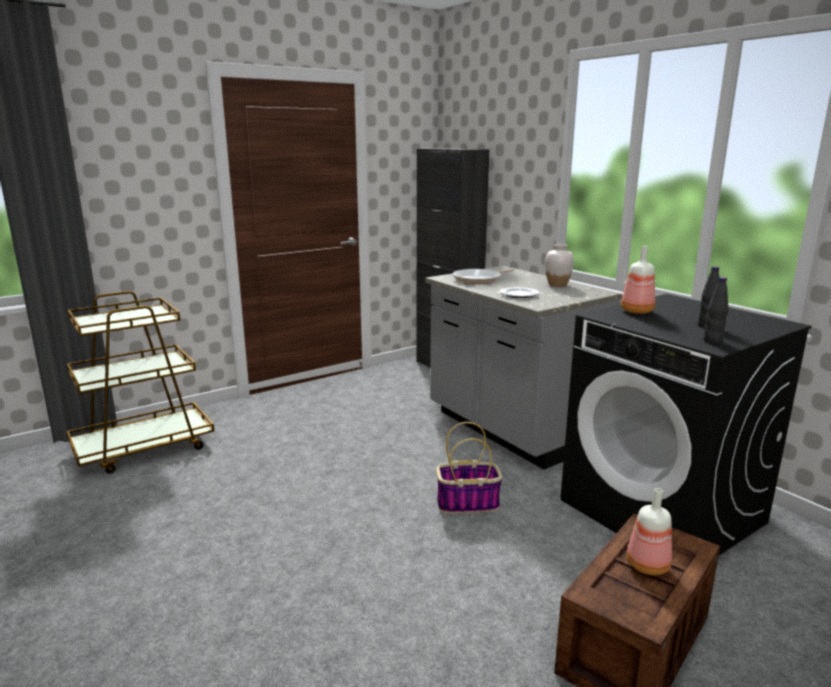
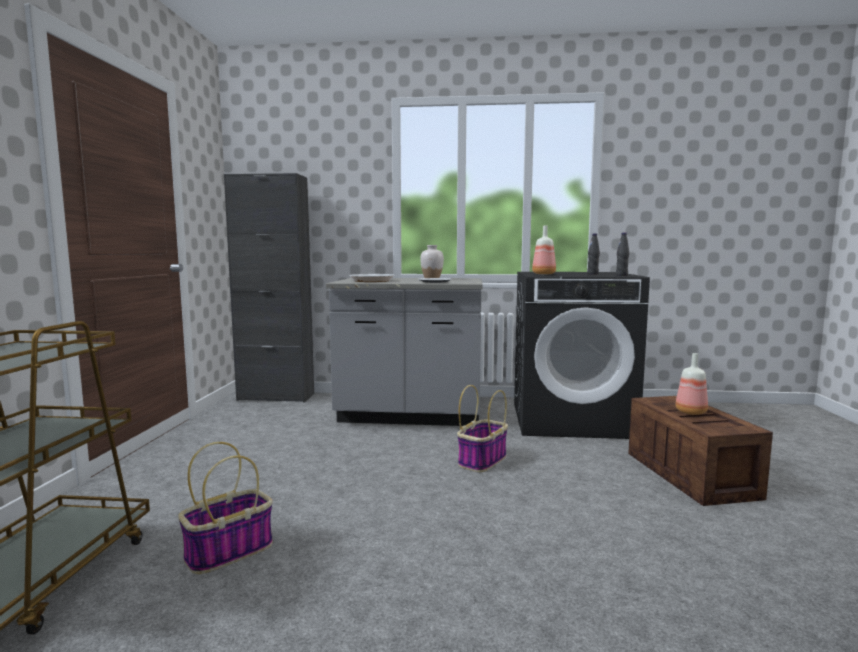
camera: 50 degrees left, 10 degrees down
none -> basket [178,442,273,574]

